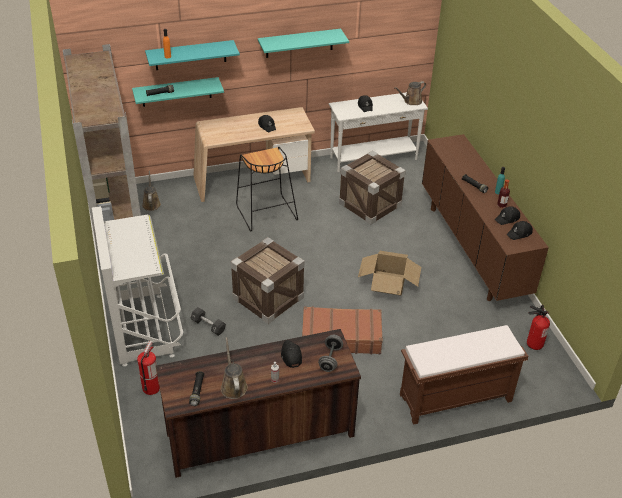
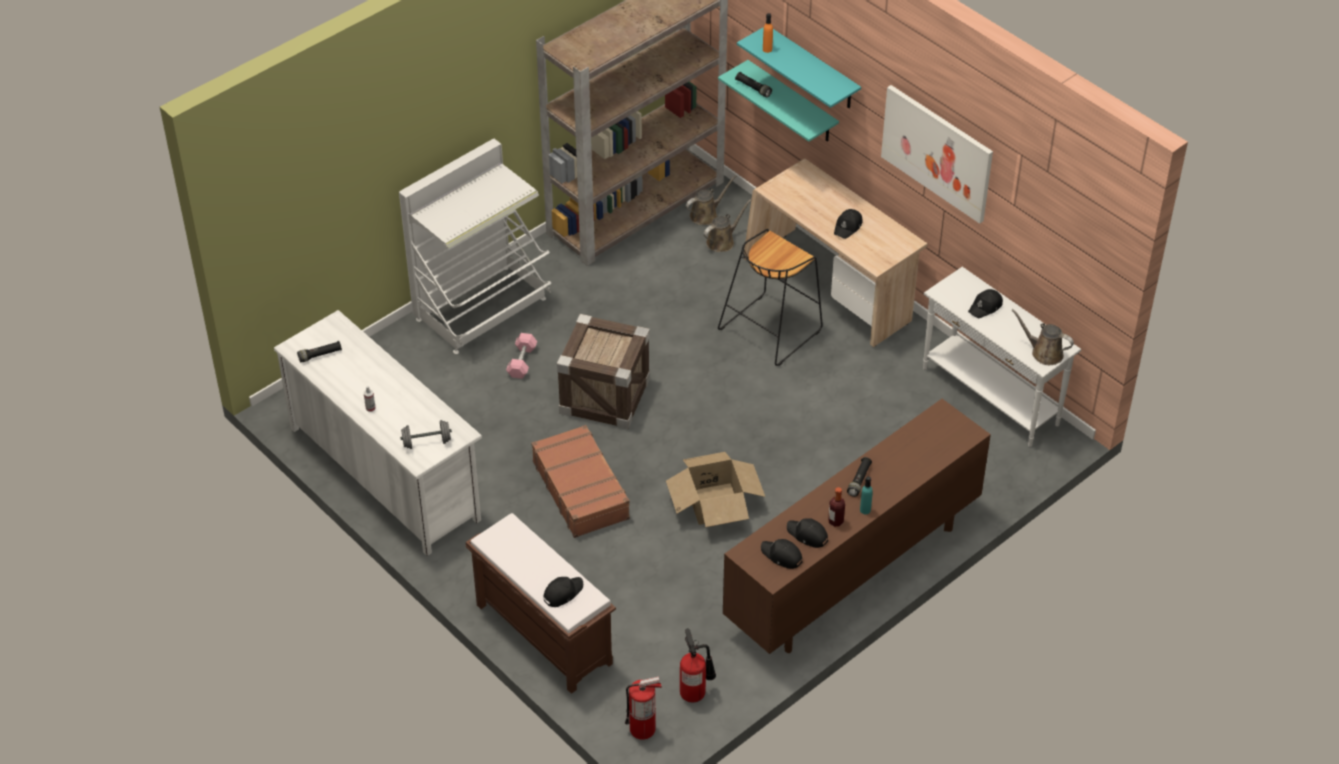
camera: 65 degrees right, 5 degrees up
fire extinguisher [137,341,160,395] -> fire extinguisher moved to [625,676,662,740]
brown dresser [156,329,361,478] -> white dresser [274,310,482,556]
black dumbbell [191,307,226,336] -> pink dumbbell [506,333,537,379]
brown watering can [221,337,248,399] -> brown watering can moved to [703,199,751,252]
turquoise shelf [258,29,349,58] -> picture [881,85,993,224]
black cap [281,340,302,368] -> black cap moved to [544,577,583,607]
crate [339,150,406,225] -> none

